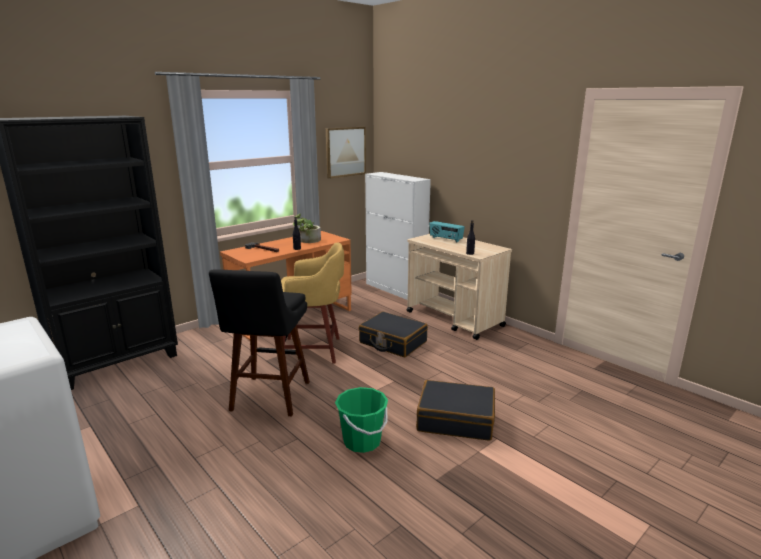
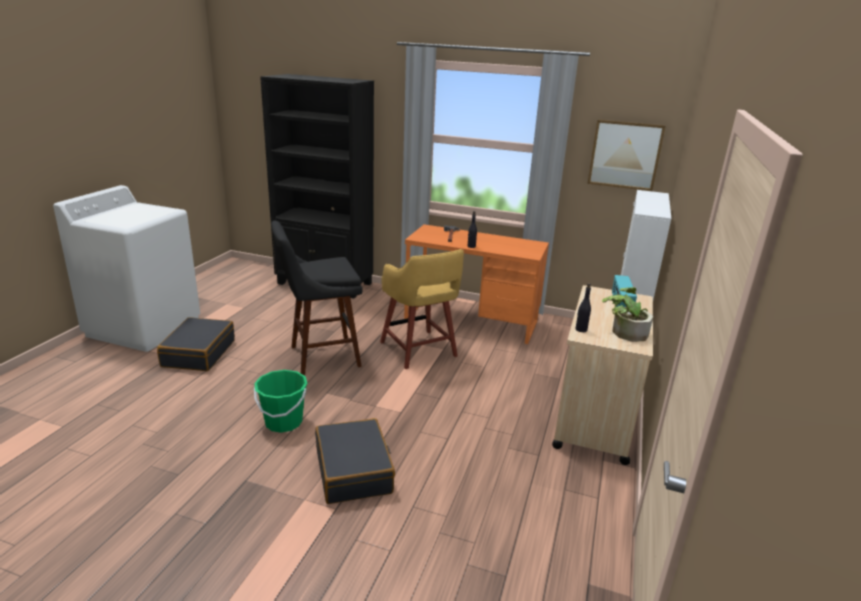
camera: 60 degrees right, 5 degrees up
potted plant [292,214,321,243] -> potted plant moved to [602,287,653,342]
black suitcase [358,311,428,357] -> black suitcase moved to [157,317,235,371]

